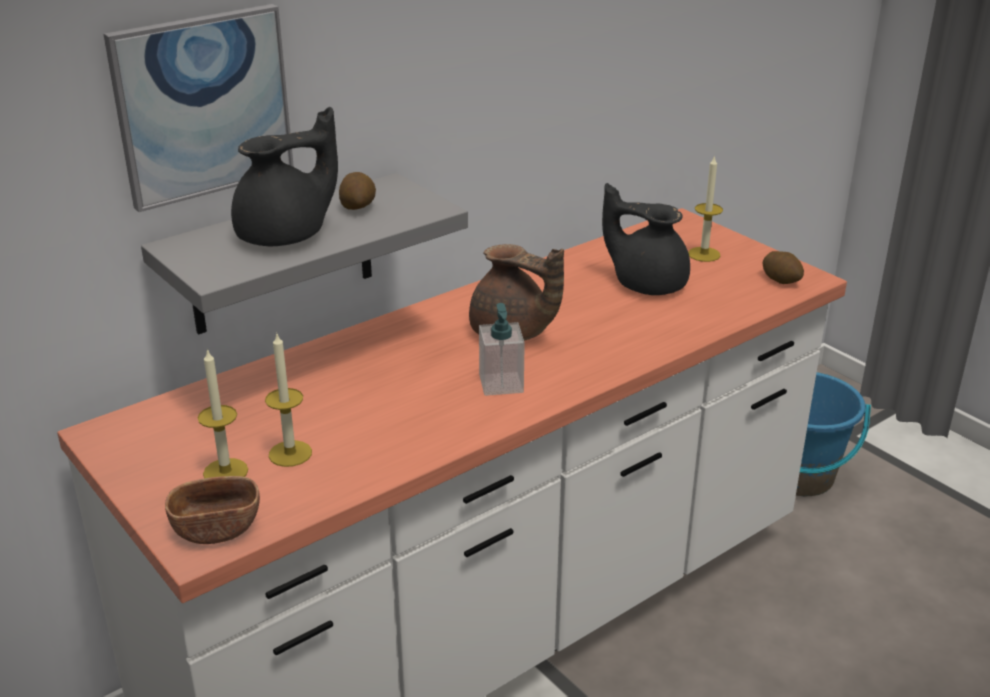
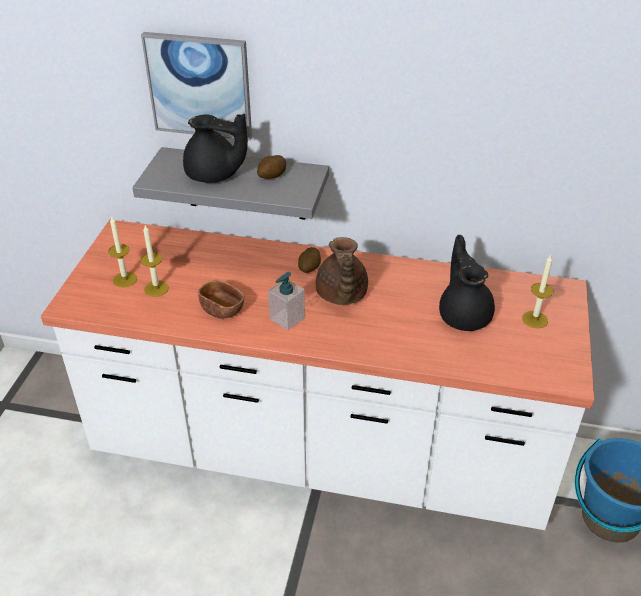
camera: 50 degrees right, 10 degrees up
brown bowl [165,476,260,544] -> brown bowl moved to [198,280,244,319]
potato [763,251,804,284] -> potato moved to [298,247,321,273]

